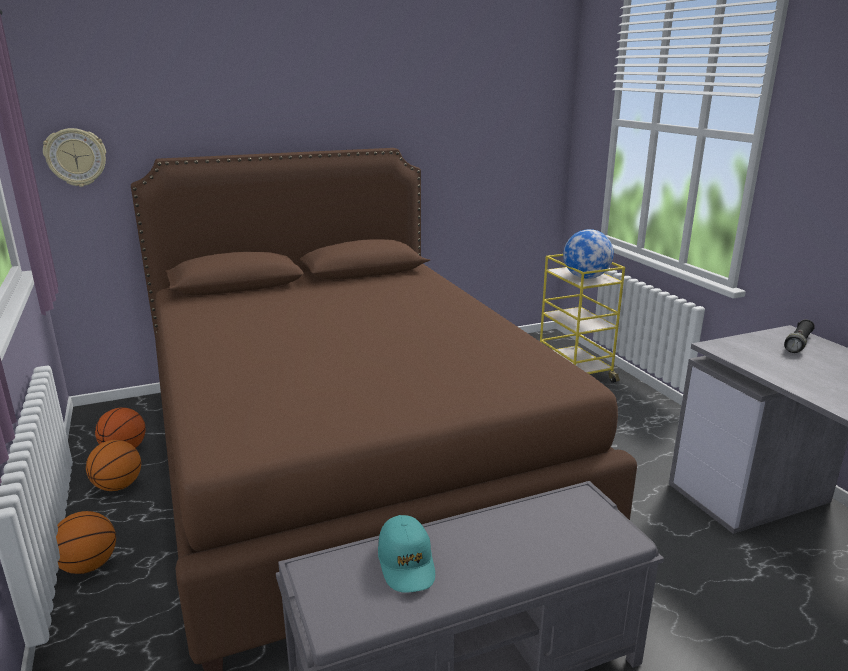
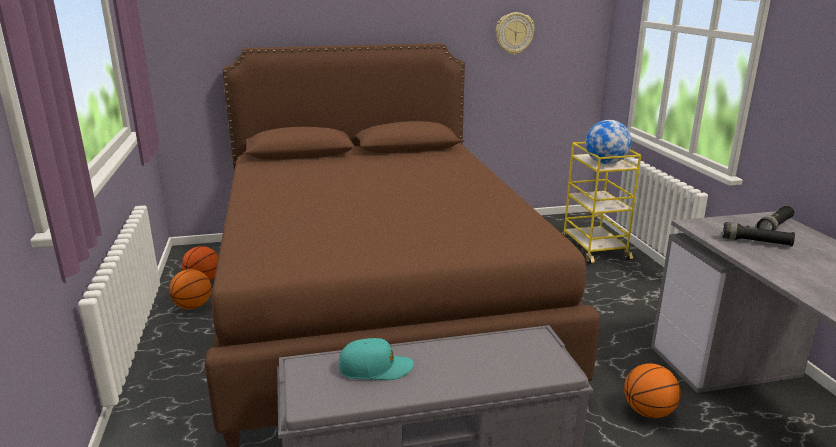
camera: 10 degrees right, 0 degrees up
wall clock [43,128,106,187] -> wall clock moved to [496,12,535,55]
basketball [56,511,116,574] -> basketball moved to [624,364,681,418]
turquoise cap [378,515,435,593] -> turquoise cap turned 90 degrees counterclockwise [339,338,414,380]
none -> black flashlight [722,222,795,247]

